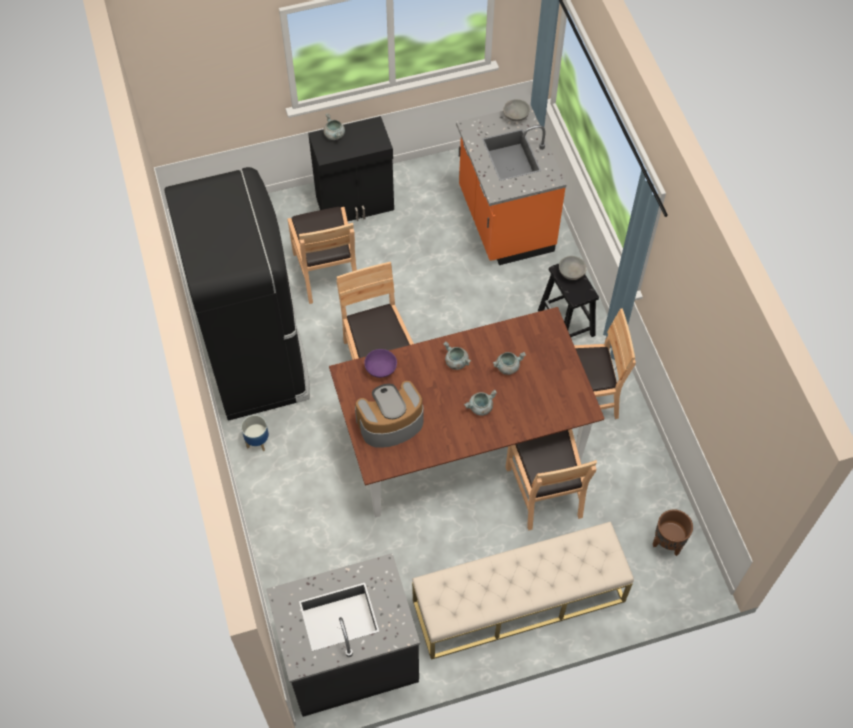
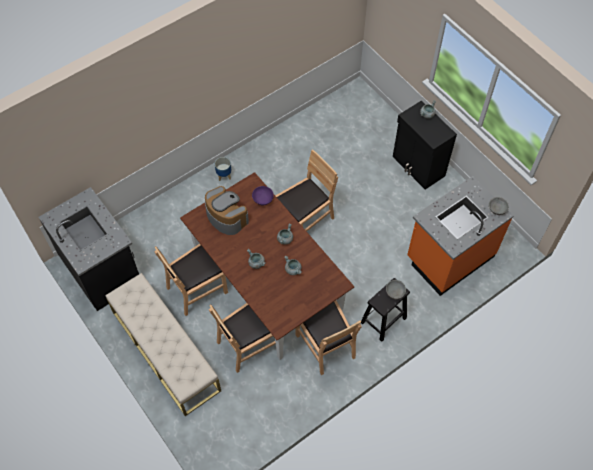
camera: 70 degrees right, 0 degrees up
black fridge [164,167,310,420] -> none
brown chair [288,207,357,304] -> brown chair moved to [154,244,228,316]
brown planter [653,509,693,556] -> none

